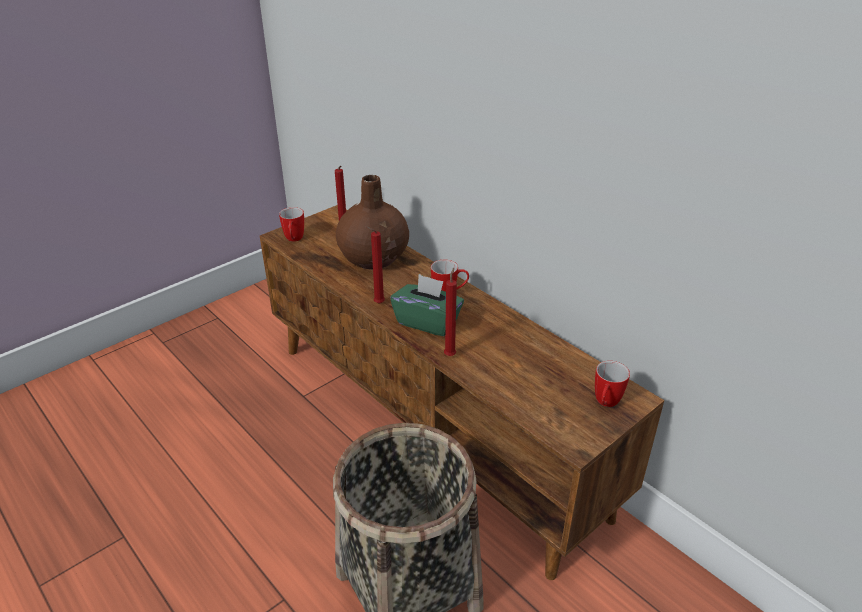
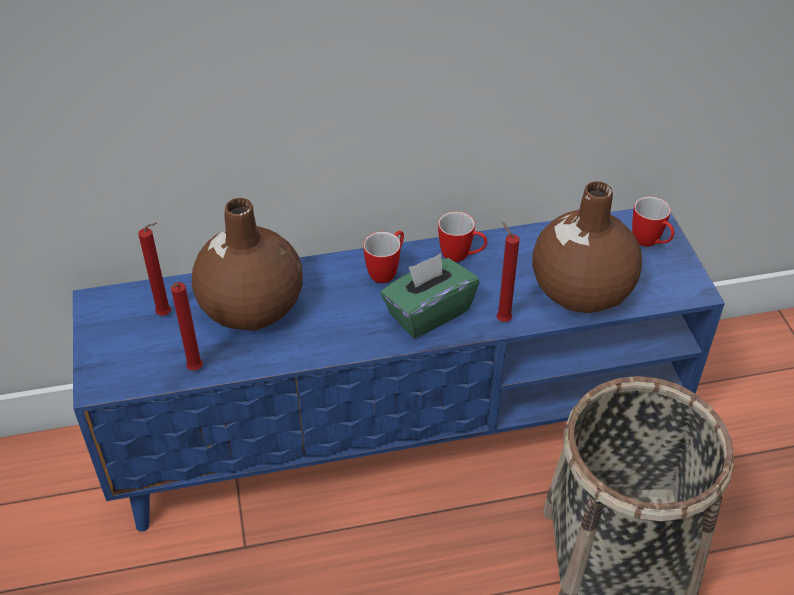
camera: 60 degrees left, 10 degrees up
brown tv stand [260,205,664,580] -> blue tv stand [73,209,725,532]
mug [279,207,304,242] -> mug moved to [438,211,487,262]
red candle [366,226,385,304] -> red candle moved to [171,282,203,370]
none -> brown vase [532,181,642,313]

